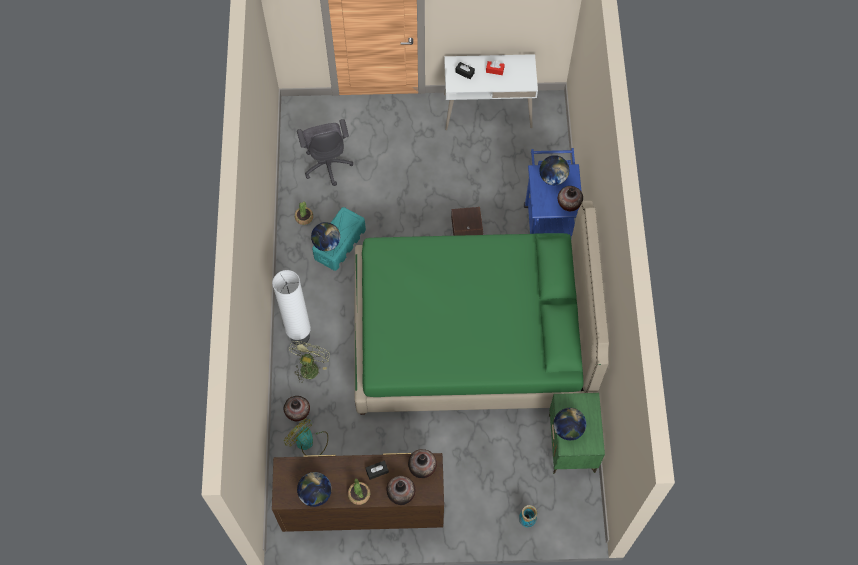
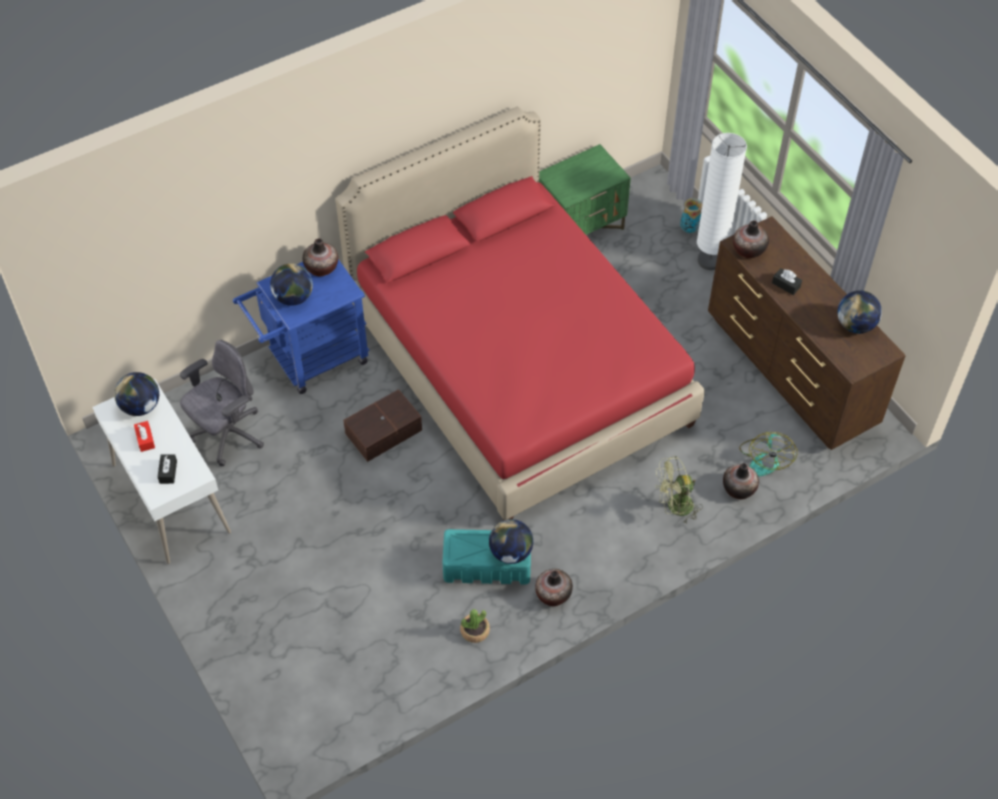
camera: 120 degrees left, 10 degrees down
white floor lamp [272,270,311,345] -> white floor lamp moved to [697,133,747,270]
grey office chair [297,119,353,186] -> grey office chair moved to [180,340,264,466]
potted plant [348,479,370,505] -> none
green bed [355,201,609,415] -> red bed [335,107,705,520]
vase [387,476,415,505] -> vase moved to [535,569,573,606]
globe [554,408,586,440] -> globe moved to [114,372,159,416]

